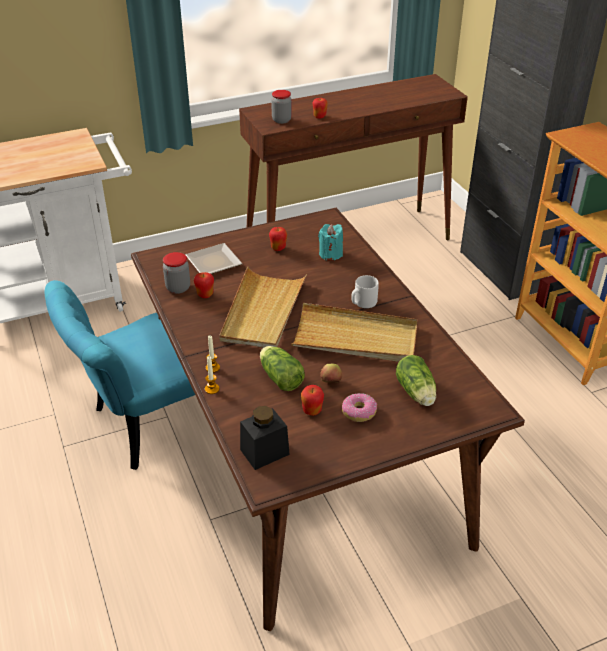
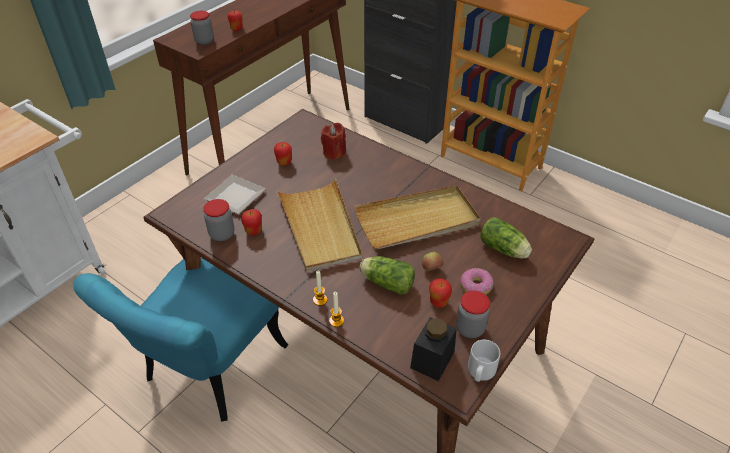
camera: 30 degrees left, 5 degrees up
turquoise candle [318,224,343,260] -> red candle [321,123,346,160]
grey mug [351,275,379,308] -> grey mug moved to [468,340,500,382]
none -> jar [456,291,490,338]

